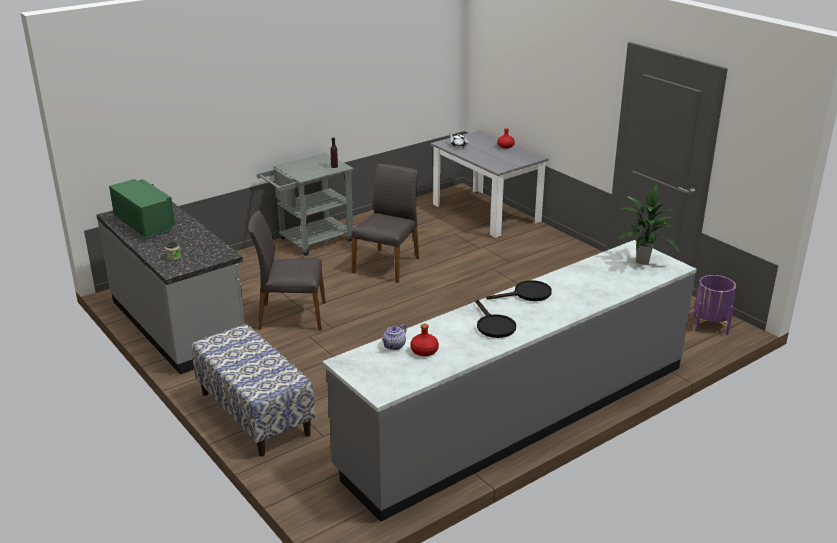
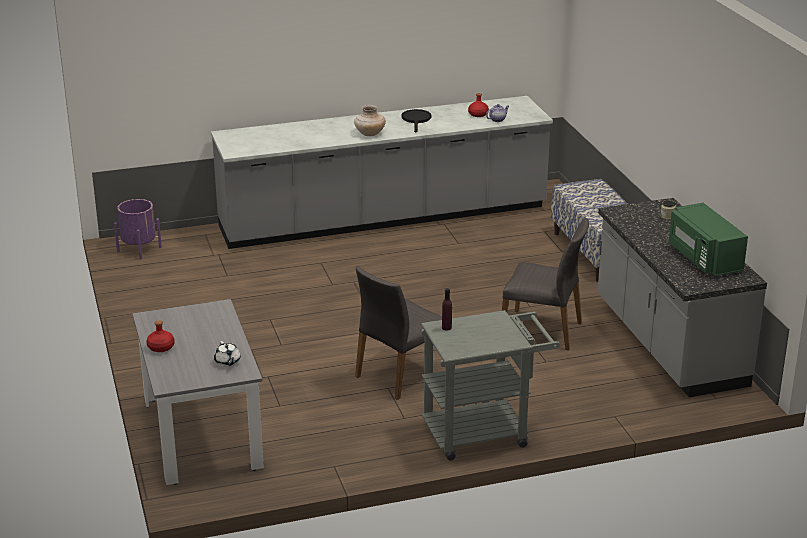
camera: 160 degrees left, 0 degrees up
black frying pan [486,280,552,301] -> beige vase [354,105,386,136]
potted plant [620,184,679,265] -> none

